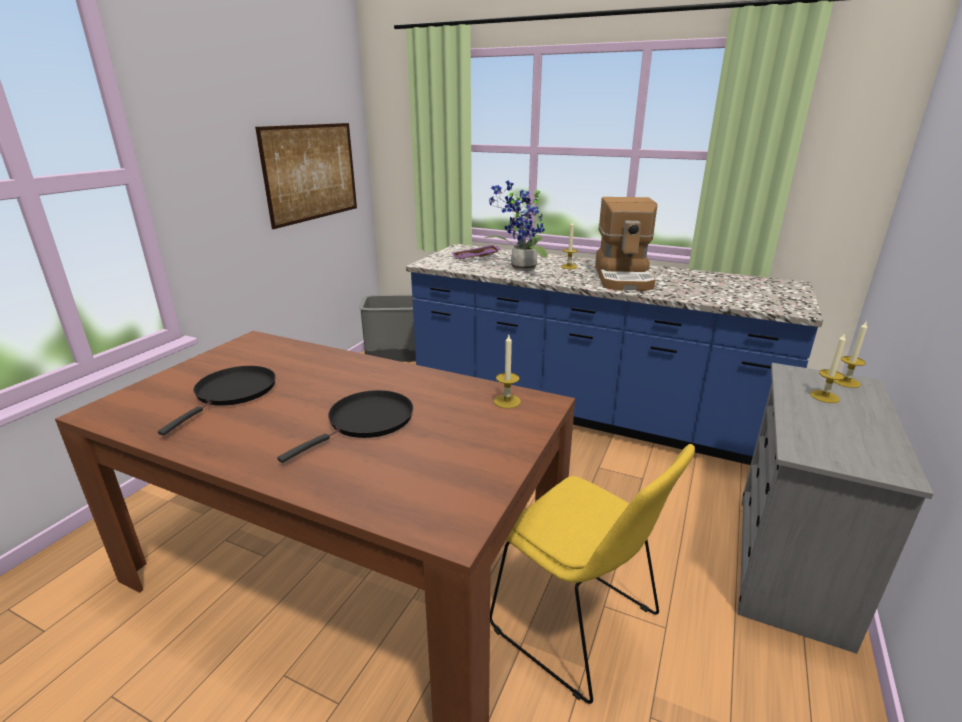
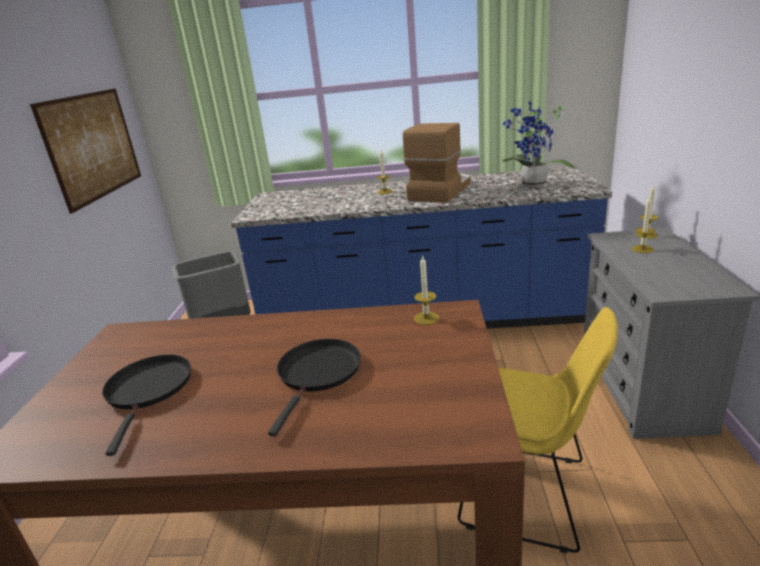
camera: 20 degrees left, 0 degrees up
purple tray [452,244,501,259] -> none
potted plant [485,180,548,271] -> potted plant moved to [502,101,575,188]
coffee machine [595,197,657,291] -> coffee machine turned 135 degrees counterclockwise [403,123,471,203]

